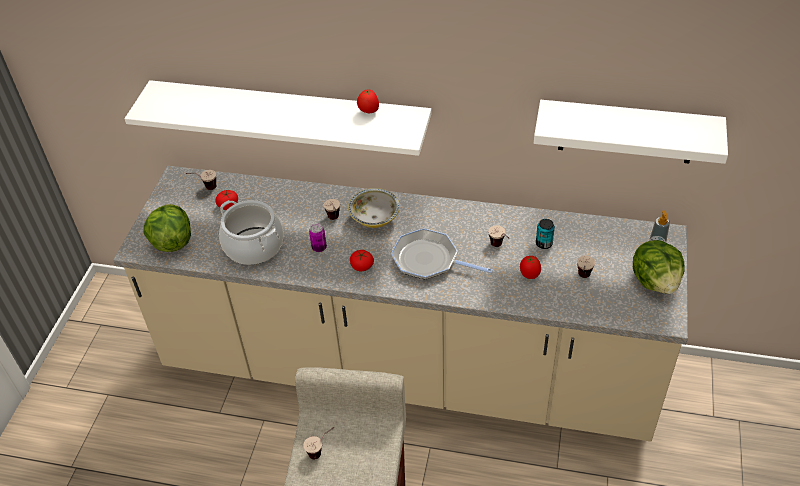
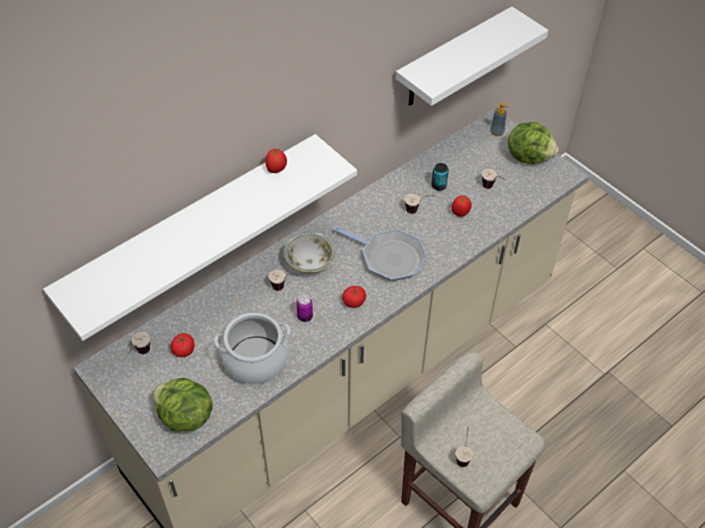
camera: 55 degrees left, 5 degrees up
frying pan [391,228,493,280] -> frying pan turned 120 degrees counterclockwise [334,227,427,281]

